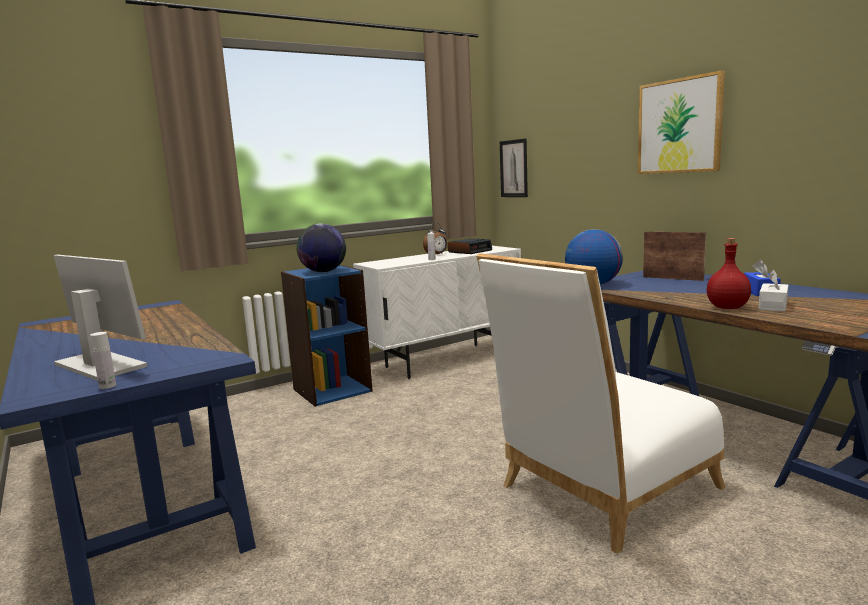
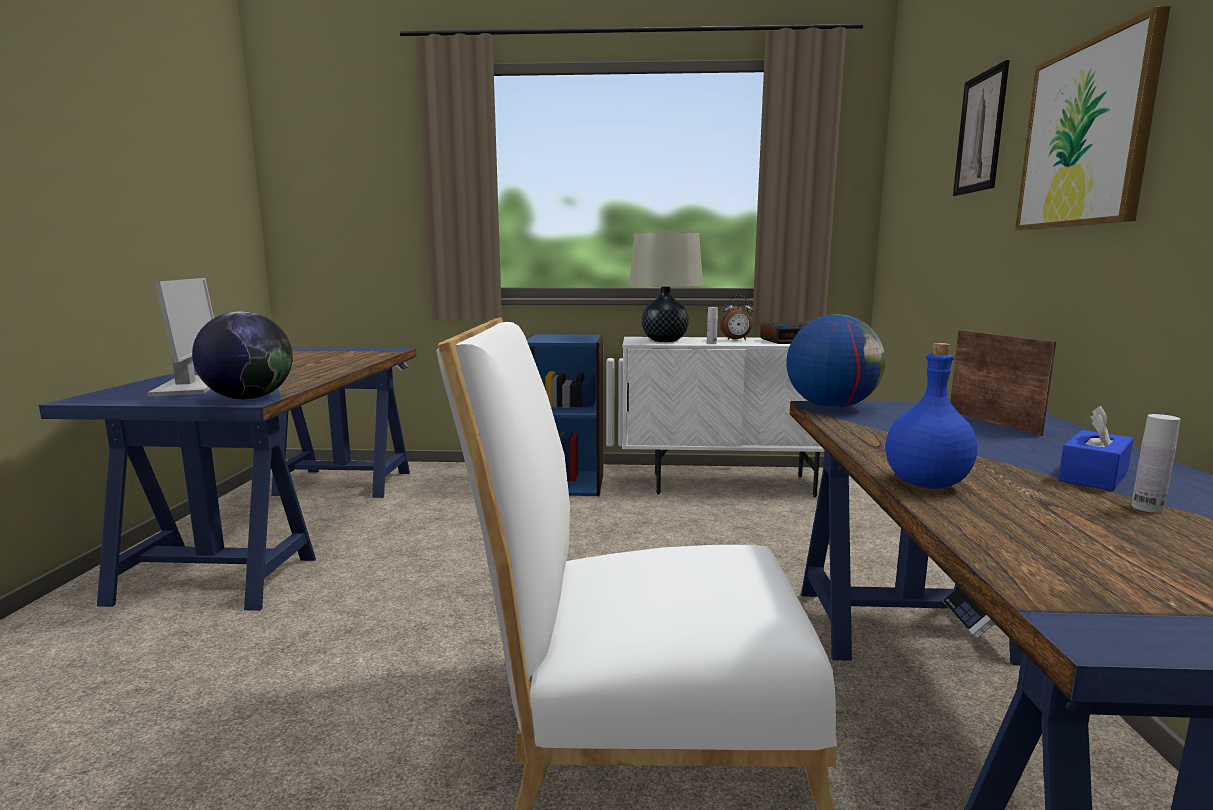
camera: 35 degrees right, 0 degrees up
white bottle [90,332,116,389] -> white bottle moved to [1131,414,1181,513]
globe [297,223,346,272] -> globe moved to [192,311,293,400]
picture [500,138,528,197] -> picture moved to [953,60,1009,196]
red bottle [707,238,751,309] -> blue bottle [885,343,978,489]
white tissue box [759,270,788,311] -> none
none -> beige table lamp [629,232,703,342]

